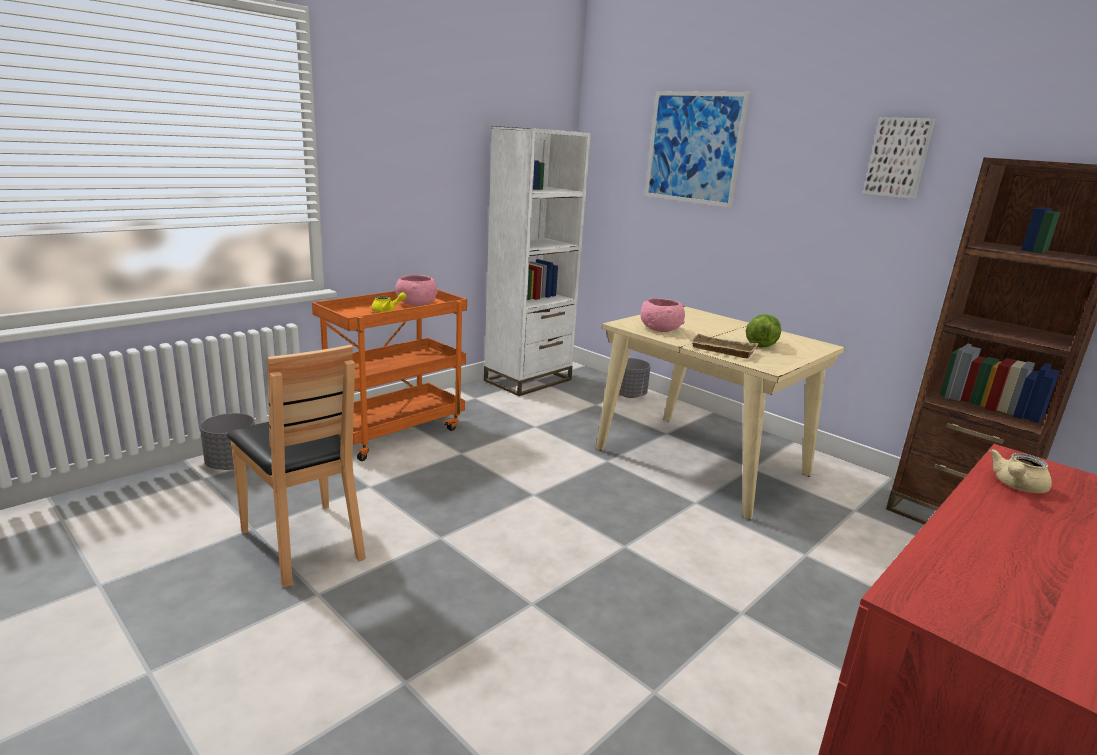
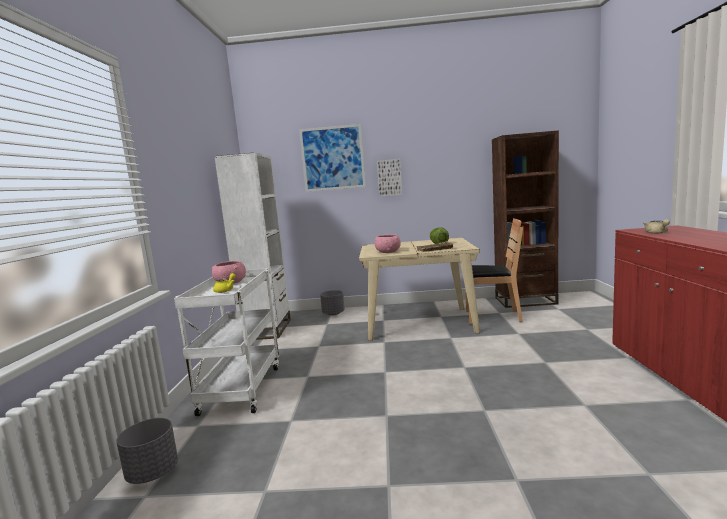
camera: 40 degrees left, 10 degrees down
brown chair [227,345,366,588] -> brown chair moved to [465,218,523,324]
orange cart [312,289,467,461] -> white cart [174,269,279,416]
picture [863,117,935,199] -> picture moved to [377,159,403,197]

